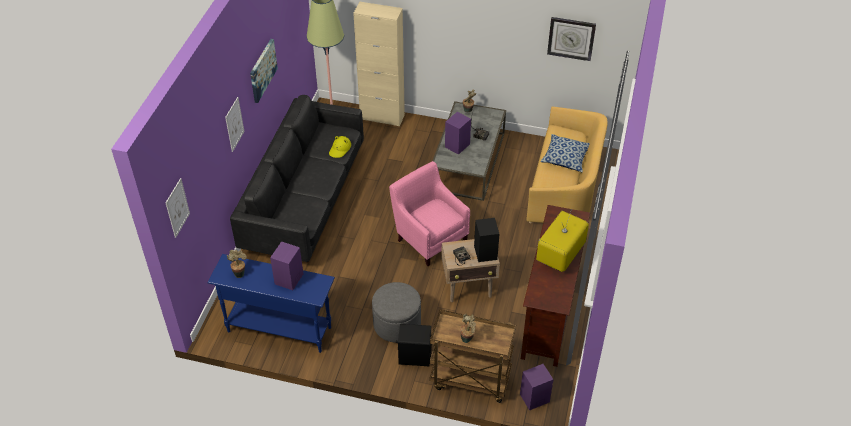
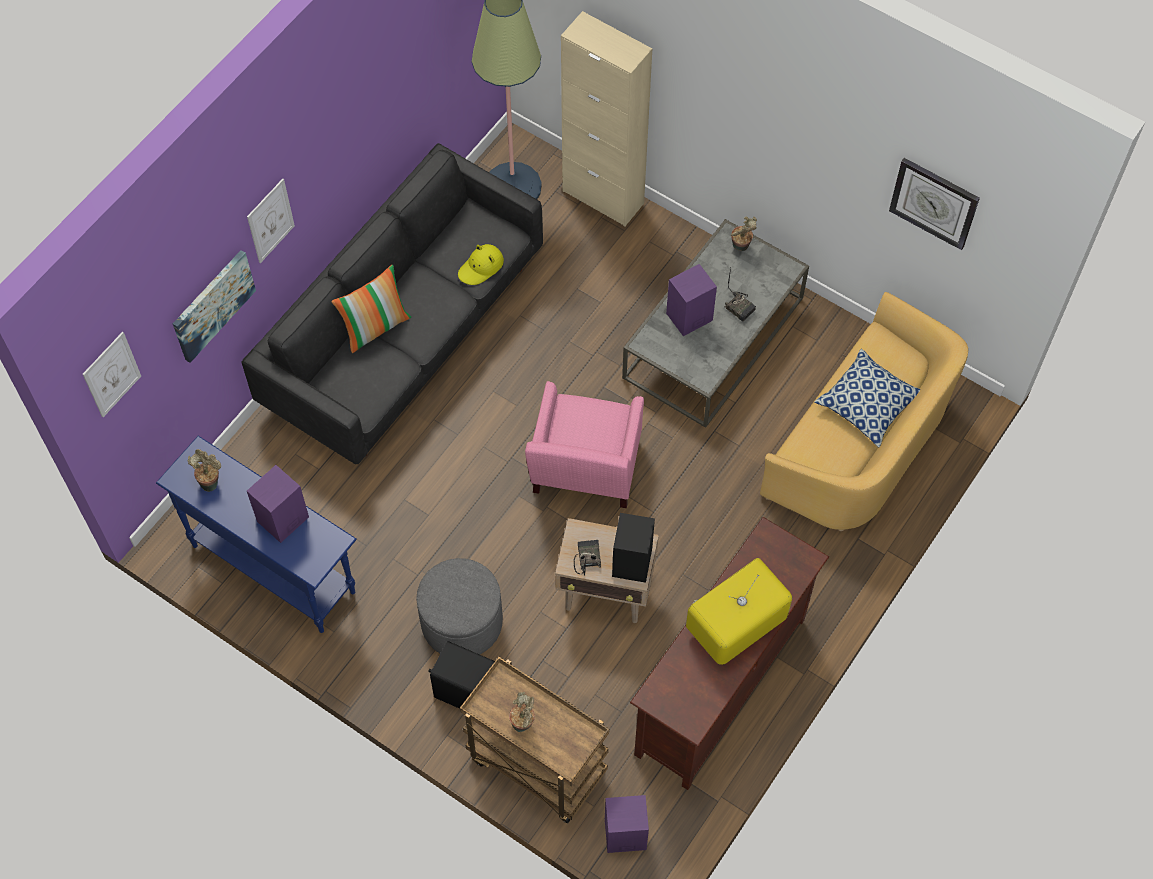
camera: 20 degrees right, 15 degrees up
picture [250,39,278,103] -> picture moved to [173,250,256,363]
pink armchair [389,161,470,266] -> pink armchair turned 150 degrees counterclockwise [525,381,644,508]
none -> pillow [331,265,411,353]

